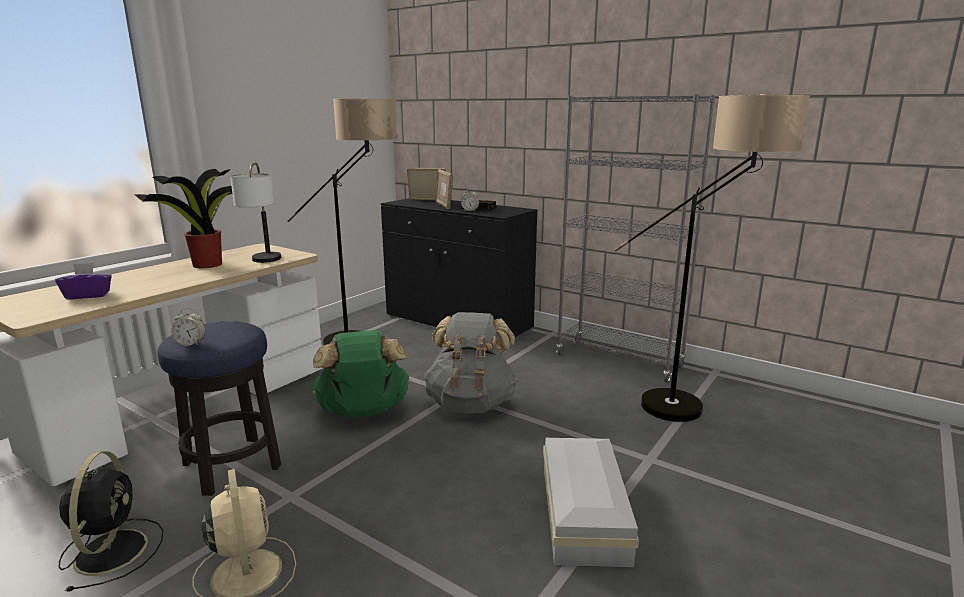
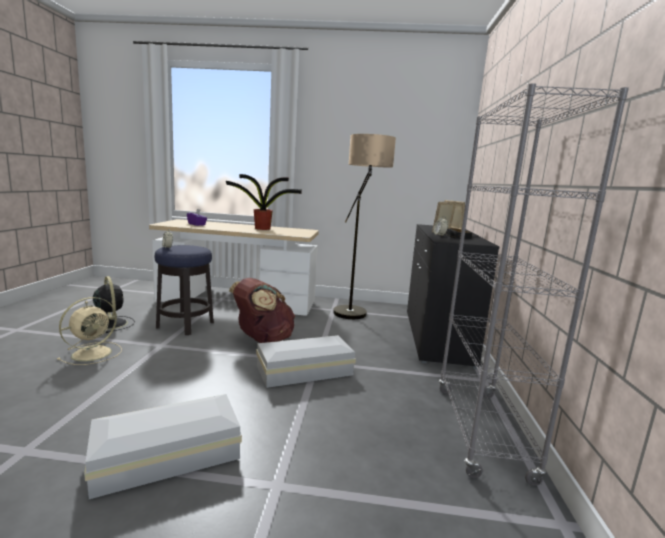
camera: 60 degrees right, 5 degrees down
black fan [59,451,163,592] -> black fan turned 90 degrees counterclockwise [93,276,135,333]
table lamp [230,162,281,263] -> none
green backpack [312,330,410,418] -> brown backpack [229,278,295,343]
grey backpack [424,312,517,413] -> white storage box [256,335,356,388]
floor lamp [614,94,810,422] -> none

